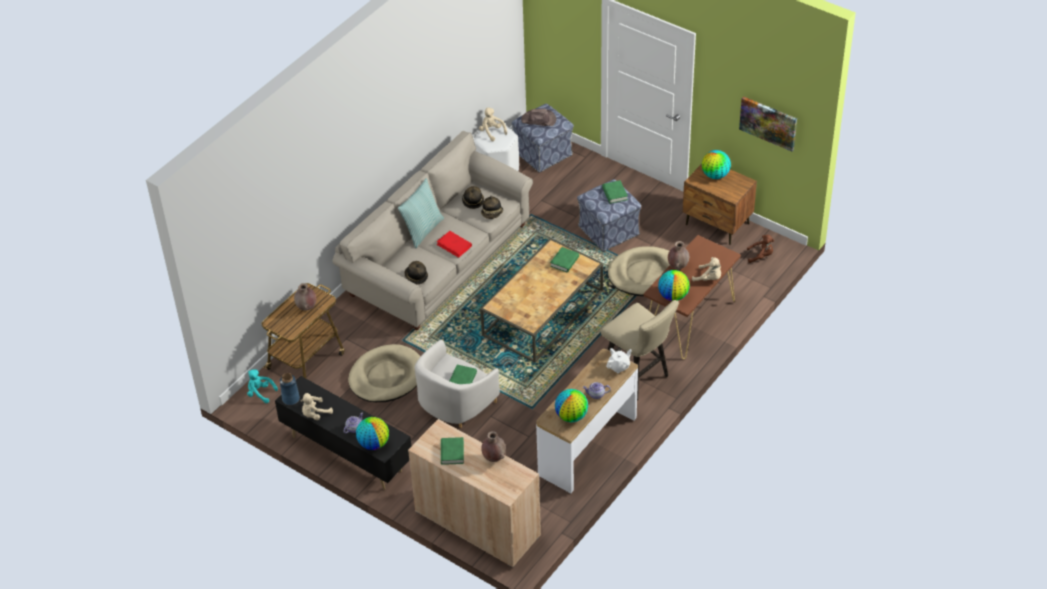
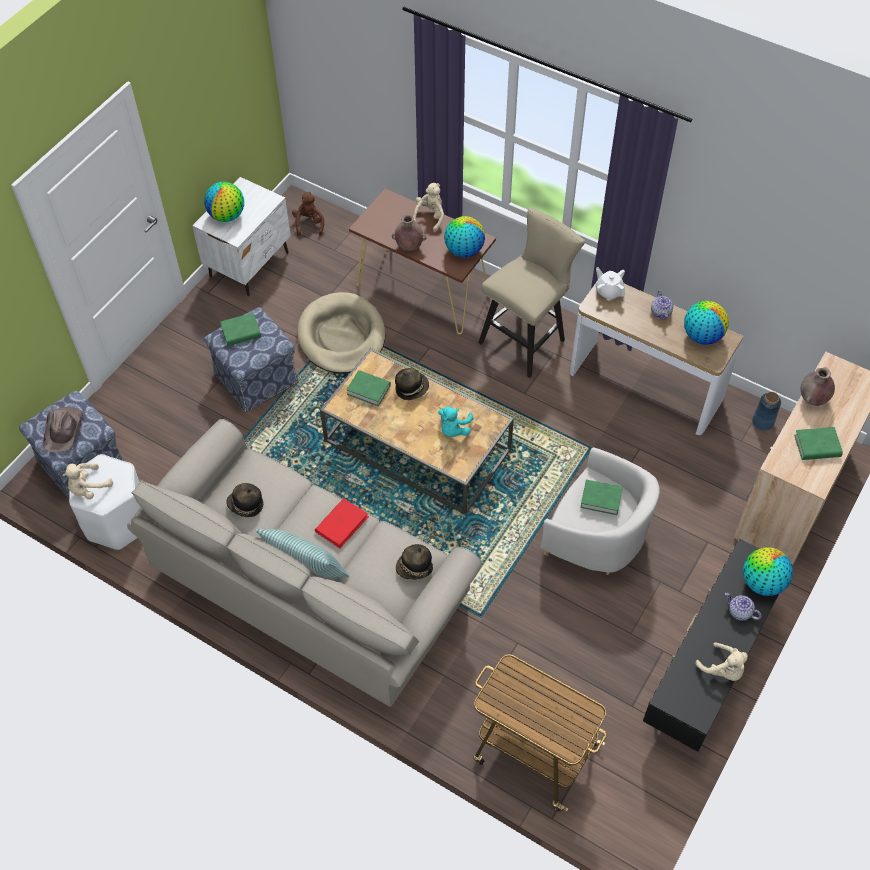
camera: 95 degrees left, 10 degrees up
turquoise plush toy [247,369,278,403] -> turquoise plush toy moved to [438,406,473,437]
blue vase [280,373,300,405] -> blue vase moved to [752,392,781,431]
brown vase [294,283,316,311] -> none
beige dog bed [348,344,420,402] -> none
hat [481,196,503,219] -> hat moved to [395,368,429,400]
brown nightstand [683,164,757,245] -> white nightstand [192,177,291,296]
picture [739,96,797,152] -> none

